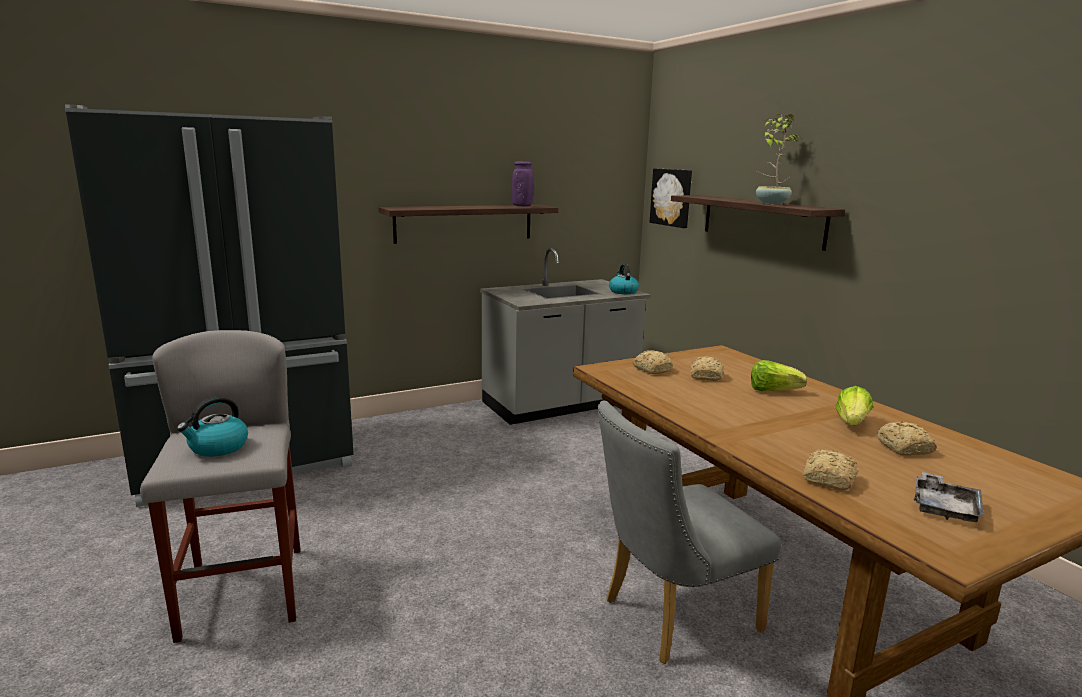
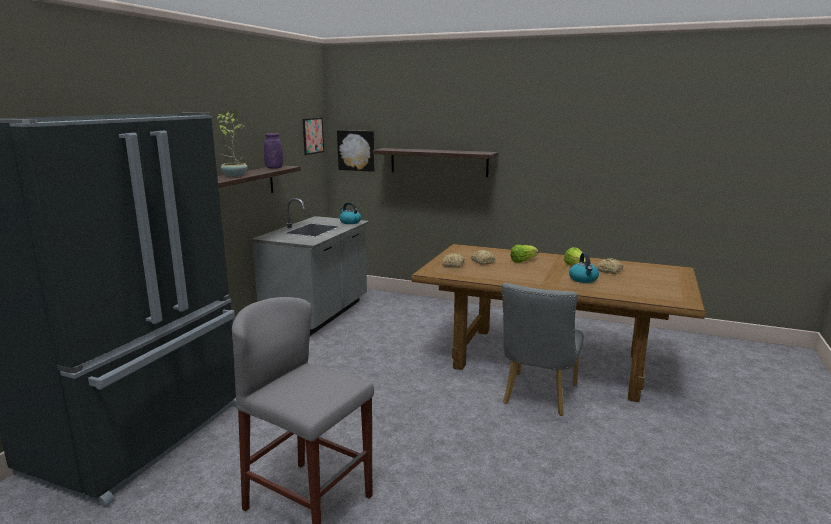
camera: 40 degrees left, 0 degrees up
kettle [177,396,248,457] -> kettle moved to [569,253,599,283]
potted plant [756,114,800,204] -> potted plant moved to [217,111,247,177]
bread [803,449,858,491] -> none
grey tray [914,472,984,522] -> none
none -> picture [303,118,324,155]

